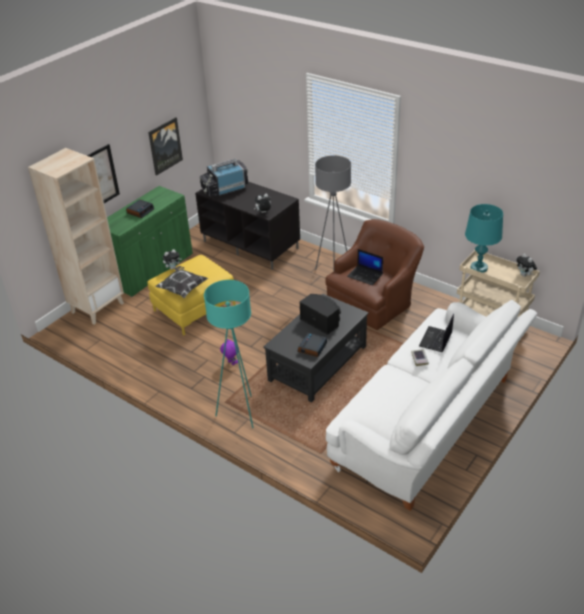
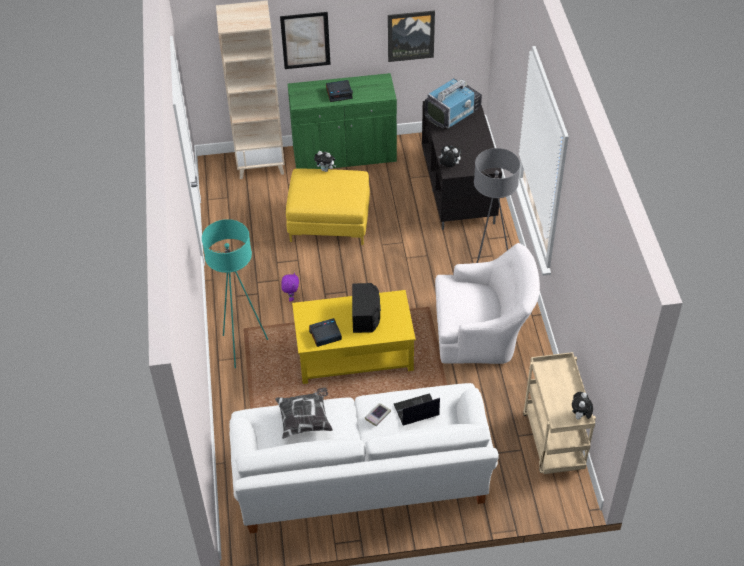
camera: 45 degrees right, 10 degrees up
pillow [155,266,208,298] -> pillow moved to [275,387,333,439]
television [200,158,248,196] -> television turned 120 degrees clockwise [425,78,482,128]
black coffee table [263,294,369,402] -> yellow coffee table [292,290,416,384]
brown armchair [325,219,424,330] -> white armchair [435,243,540,364]
laptop [347,249,383,285] -> none
turquoise table lamp [465,204,503,273] -> none

